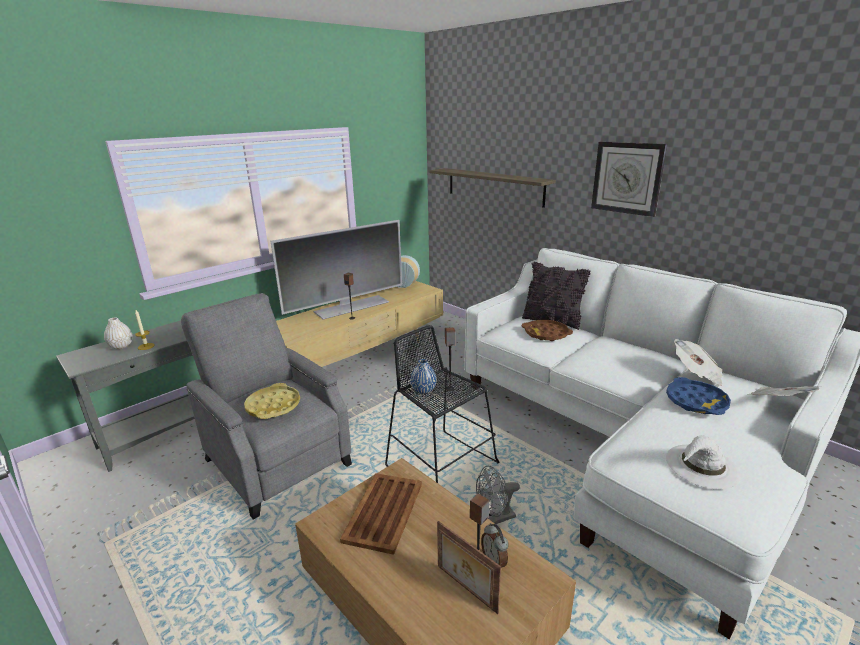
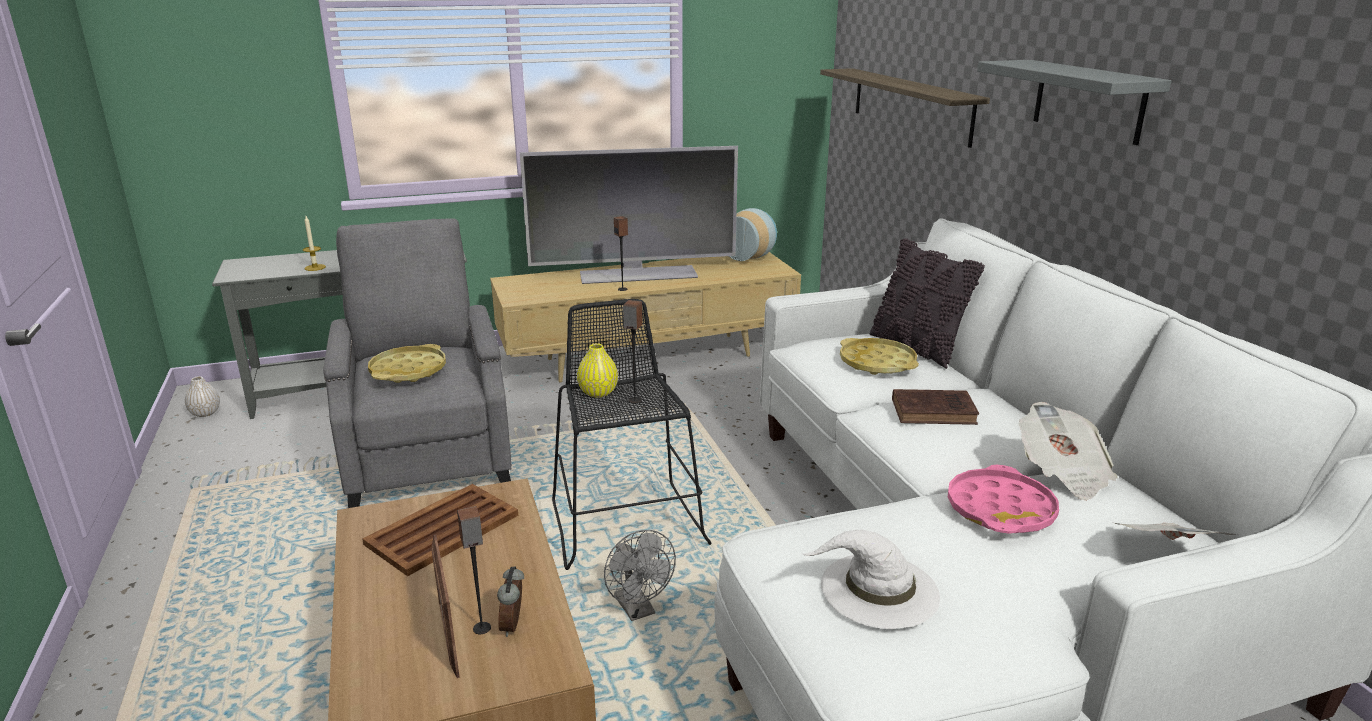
camera: 25 degrees right, 0 degrees up
white vase [104,317,133,349] -> white vase moved to [185,376,220,417]
blue vase [410,359,437,394] -> yellow vase [577,344,618,398]
grey fan [476,466,520,524] -> grey fan turned 120 degrees counterclockwise [604,530,676,621]
brown tray [521,320,573,341] -> yellow tray [840,338,919,375]
wall clock [591,141,667,217] -> grey shelf [977,60,1171,145]
blue tray [666,377,731,415] -> pink tray [948,465,1059,534]
none -> brown book [892,389,979,425]

